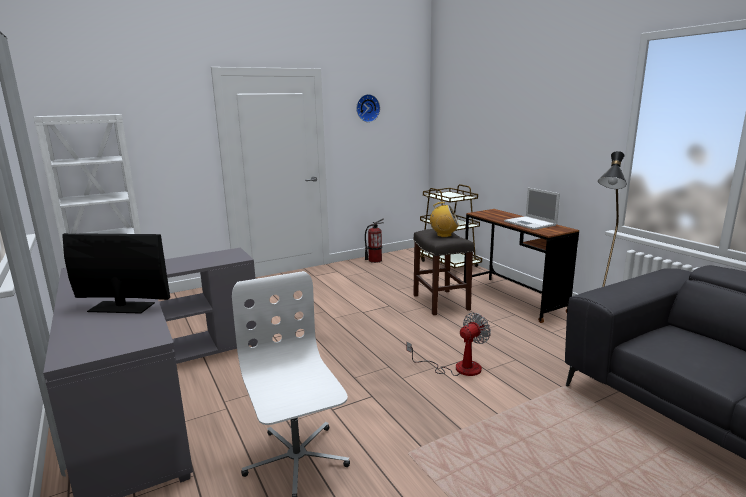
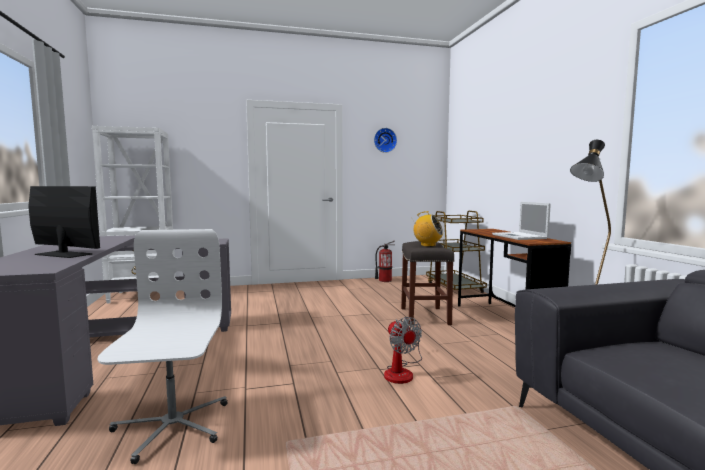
camera: 15 degrees right, 10 degrees down
fan [406,313,491,376] -> fan turned 90 degrees clockwise [384,317,422,384]

